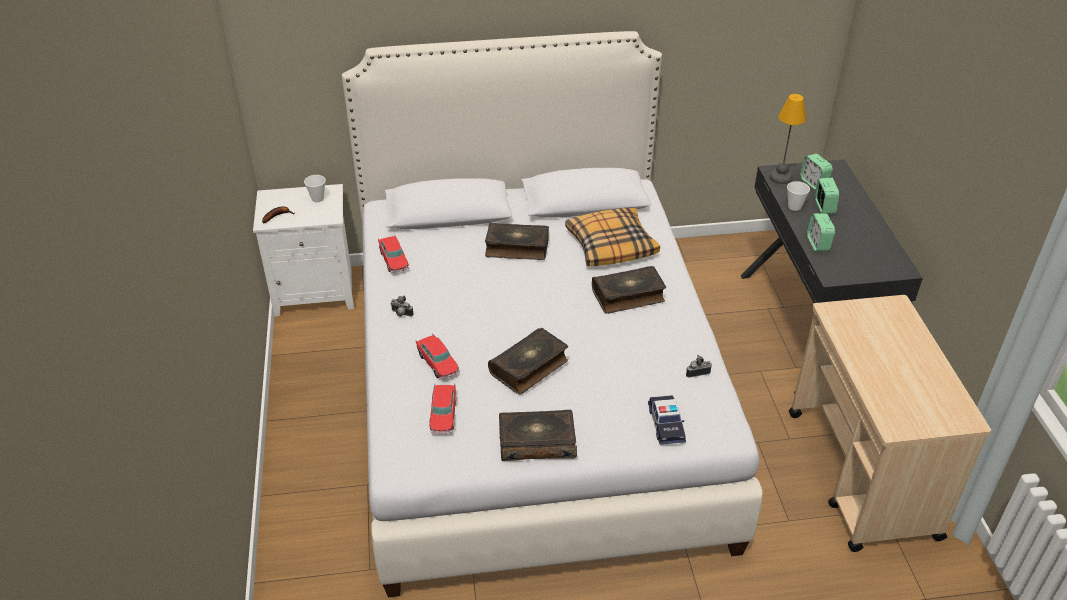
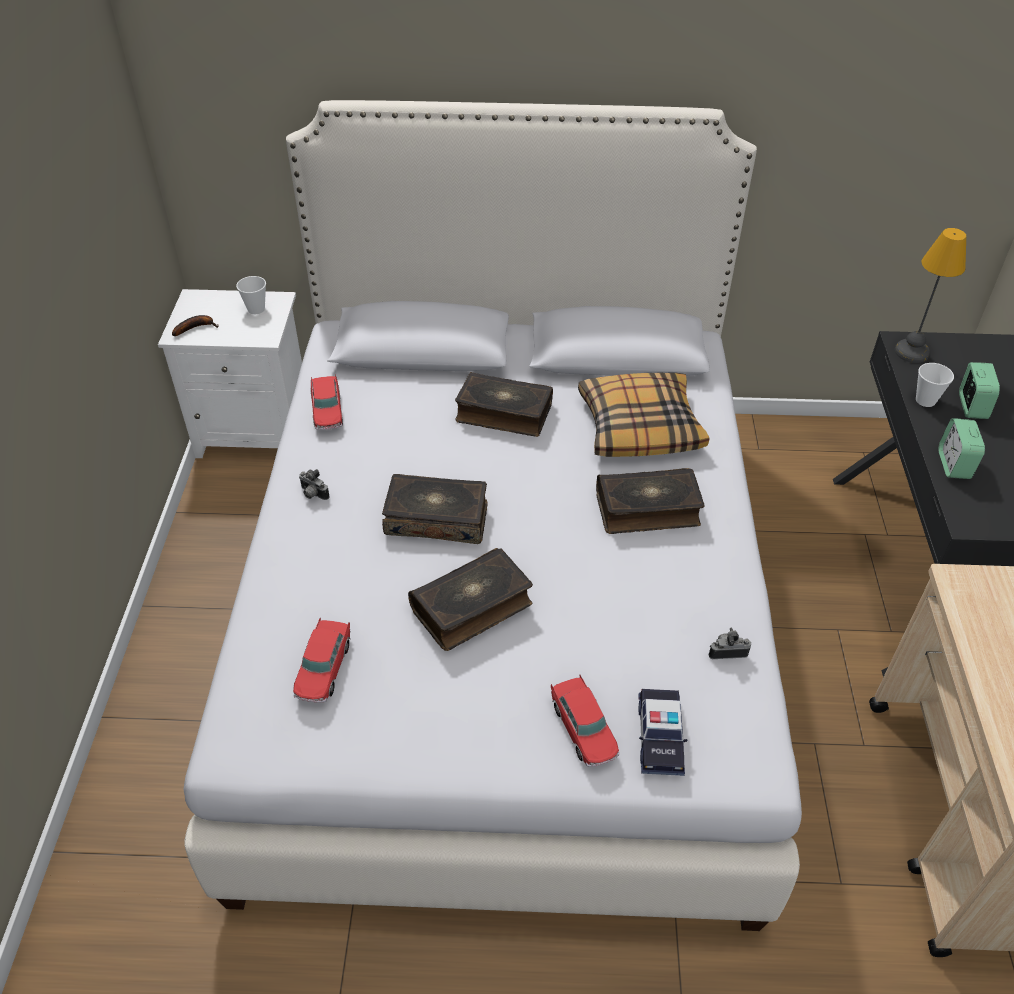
camera: 10 degrees right, 5 degrees up
toy car [416,334,460,379] -> toy car moved to [551,675,620,767]
book [499,410,577,461] -> book moved to [382,474,488,544]
alarm clock [800,154,833,190] -> none

